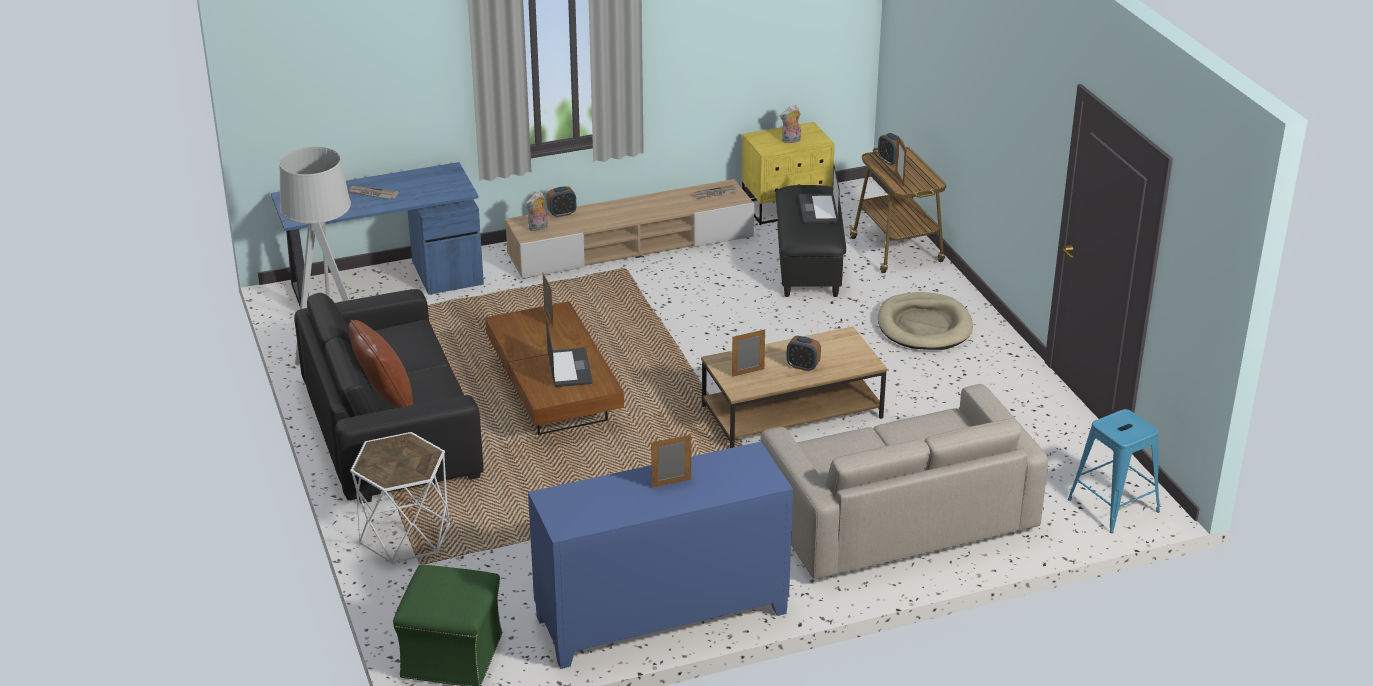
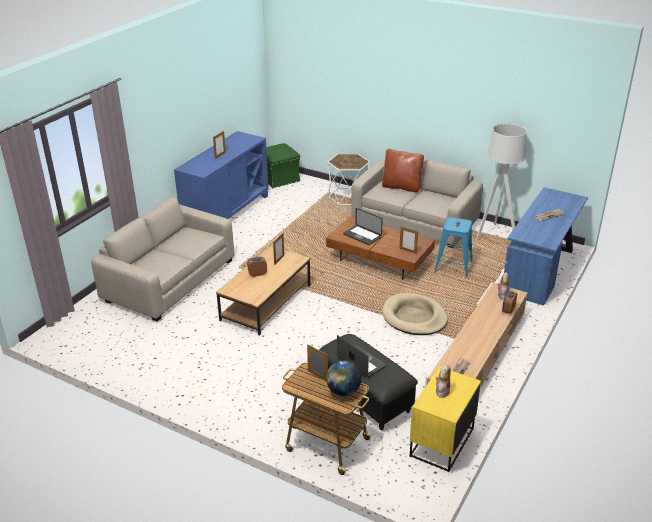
camera: 140 degrees right, 0 degrees up
black sofa [294,289,483,504] -> beige sofa [351,156,483,248]
alarm clock [878,133,905,166] -> globe [326,361,361,396]
beige dog bed [878,292,973,350] -> beige dog bed moved to [382,293,448,335]
blue stool [1068,409,1160,533] -> blue stool moved to [434,217,472,278]

